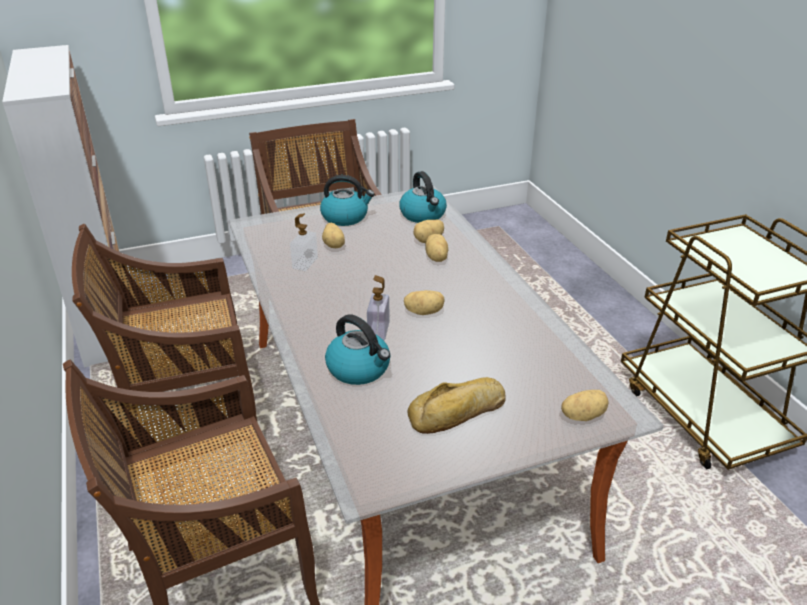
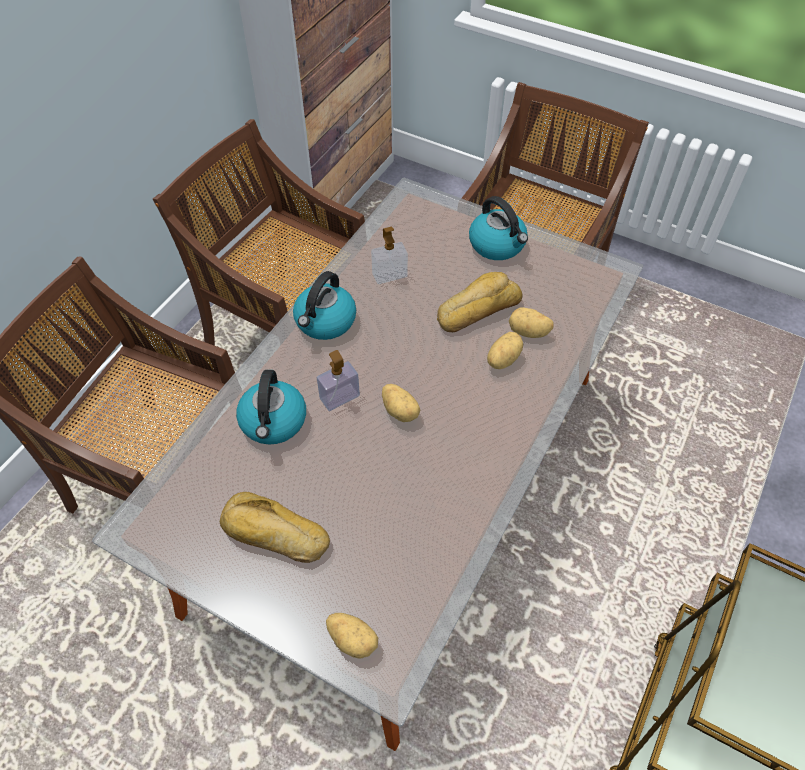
camera: 50 degrees right, 20 degrees up
potato [322,223,345,248] -> none
kettle [399,171,447,223] -> kettle moved to [293,271,356,340]
none -> bread [437,272,522,332]

